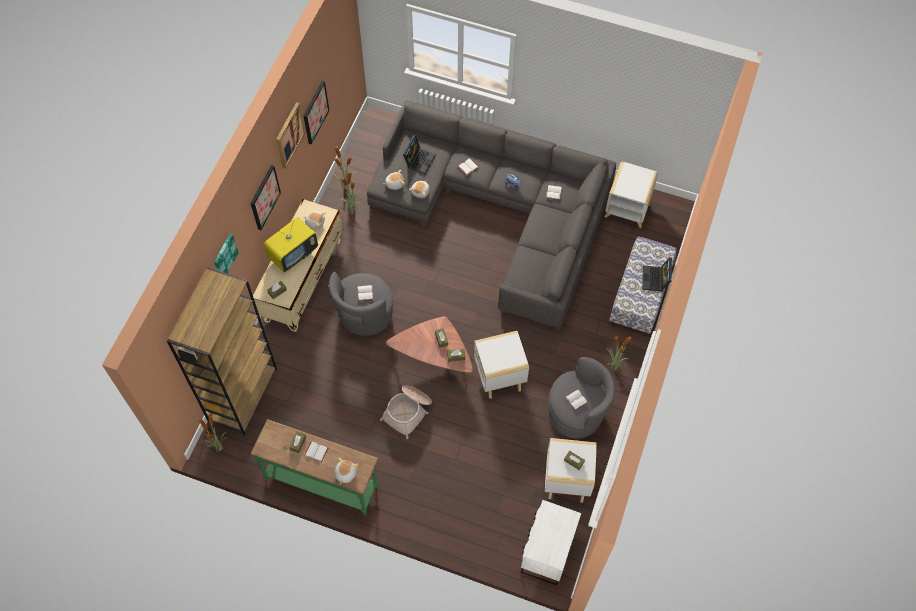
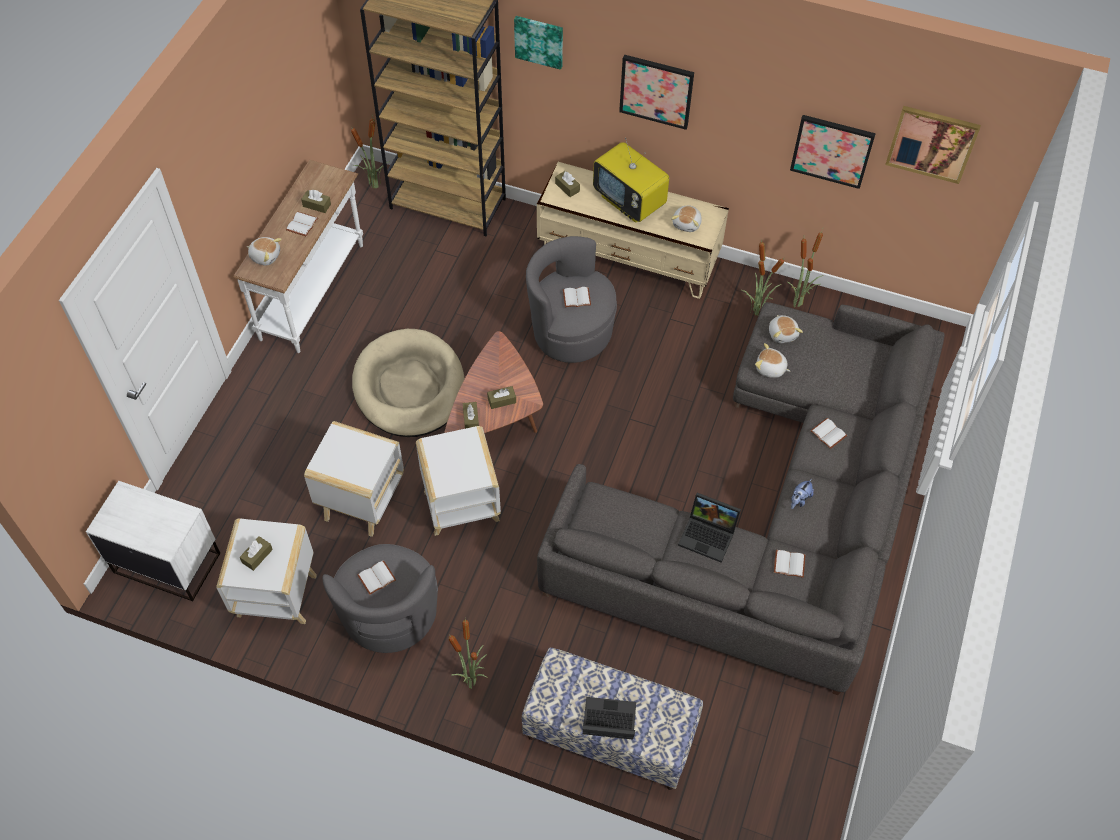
camera: 90 degrees right, 5 degrees down
green console table [250,419,379,516] -> white console table [233,160,363,353]
picture [276,102,305,169] -> picture moved to [885,106,981,184]
basket [380,386,432,439] -> beige dog bed [352,329,465,437]
laptop [403,135,436,174] -> laptop moved to [678,493,741,563]
white side table [605,162,658,228] -> white side table moved to [304,421,404,537]

